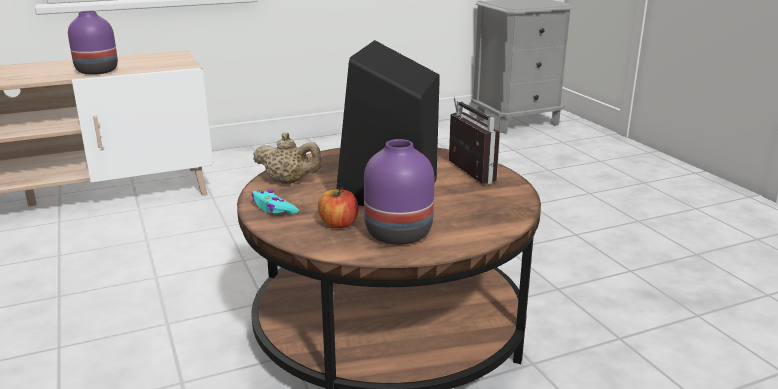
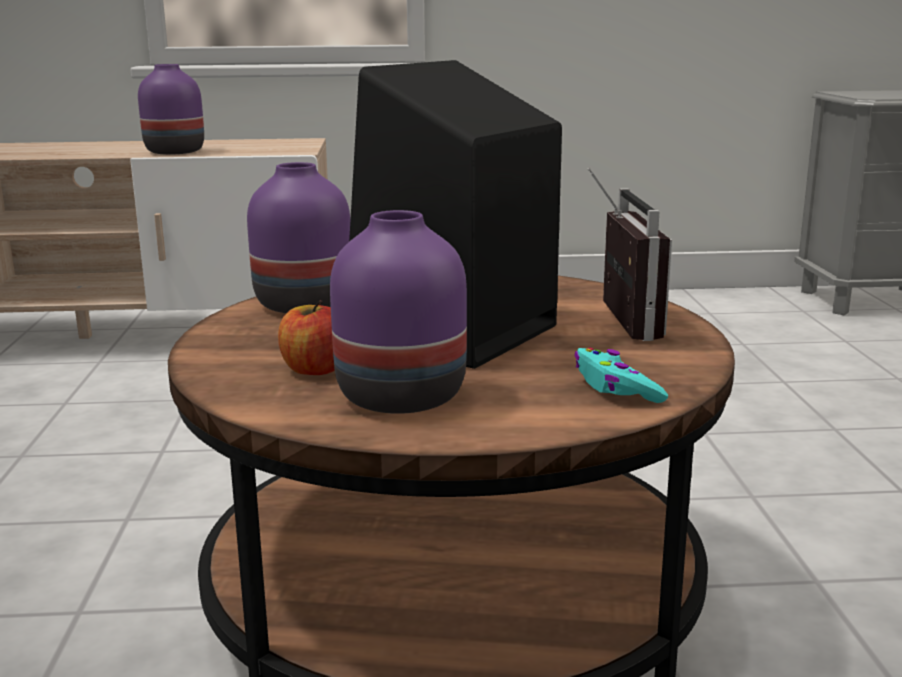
camera: 20 degrees right, 5 degrees down
turquoise game controller [251,190,299,214] -> turquoise game controller moved to [574,348,668,403]
beige teapot [253,133,322,184] -> purple vase [247,162,350,313]

